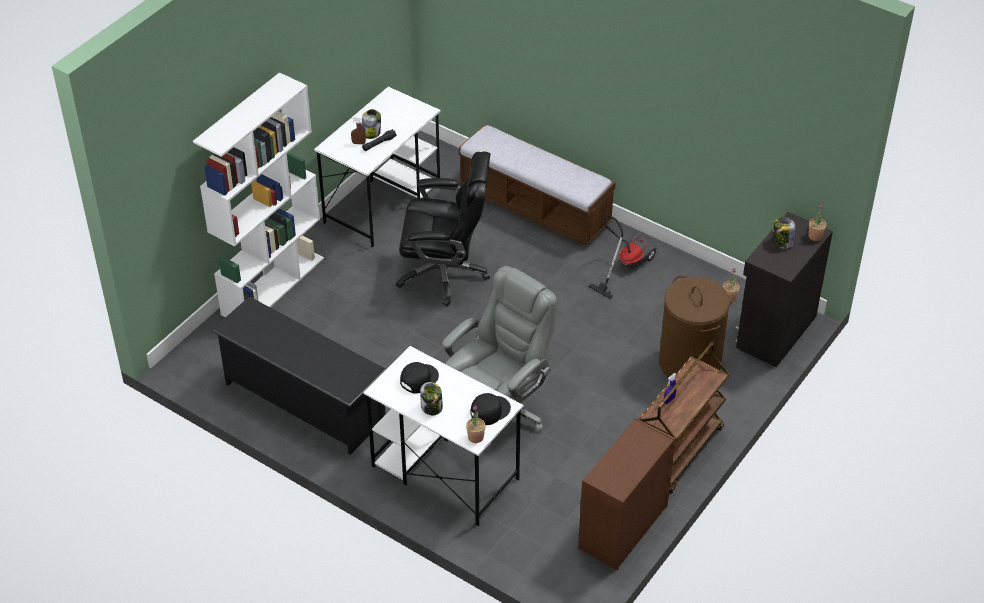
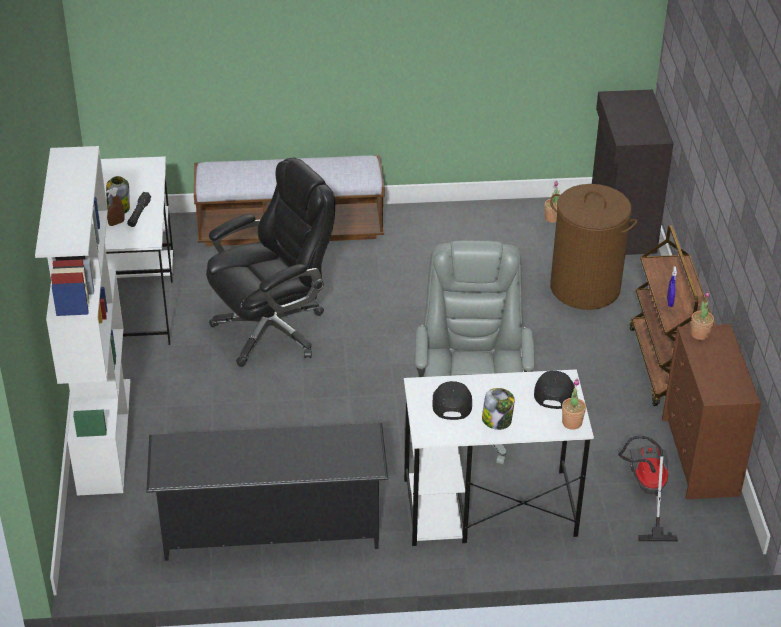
camera: 40 degrees left, 5 degrees down
vacuum cleaner [588,215,657,299] -> vacuum cleaner moved to [619,436,678,542]
jar [772,217,795,249] -> none
potted plant [808,204,826,241] -> potted plant moved to [691,291,714,340]

